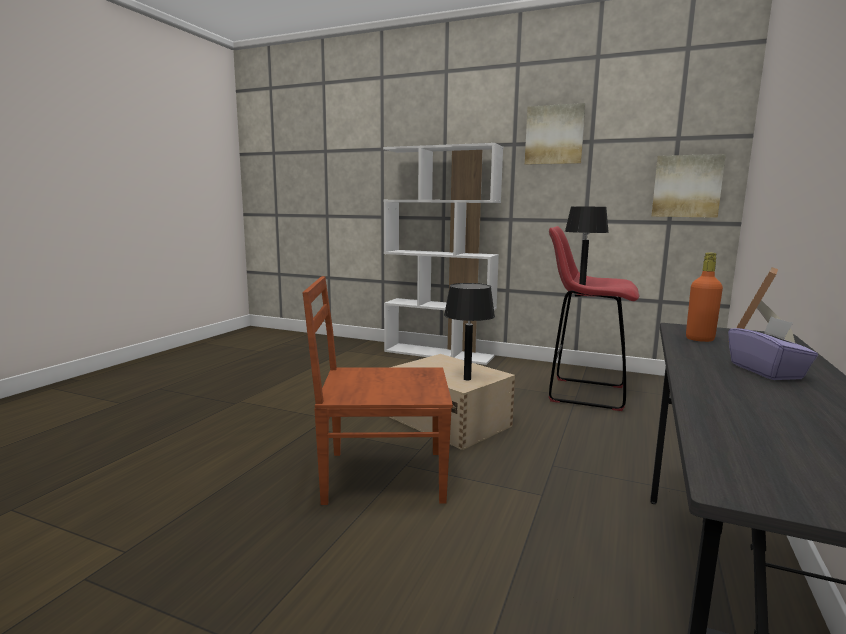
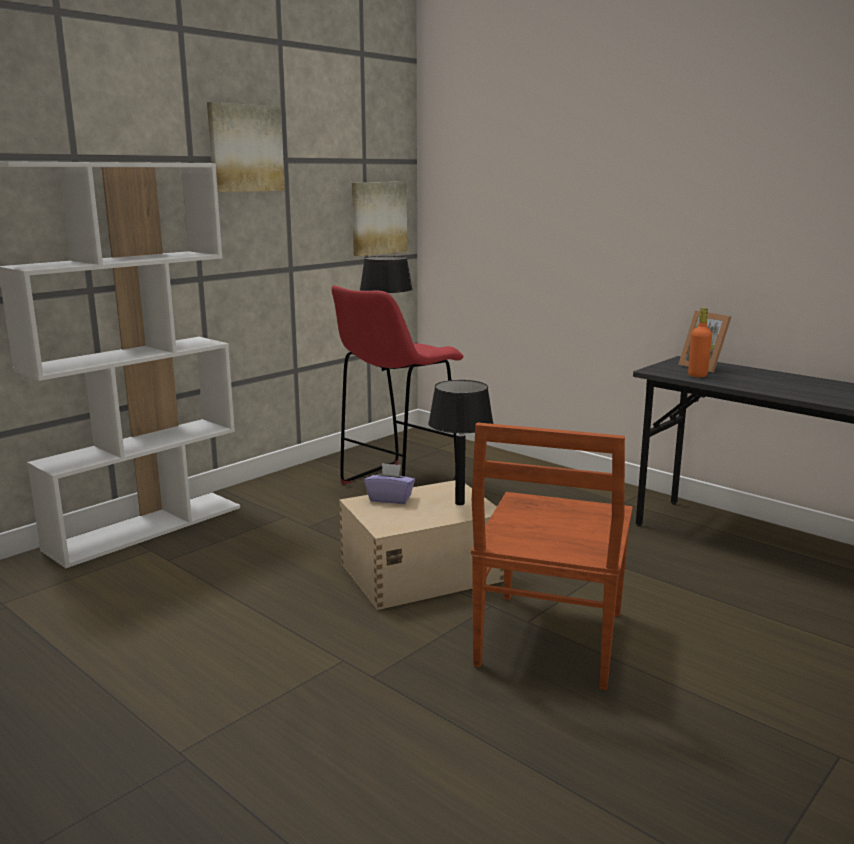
camera: 70 degrees left, 5 degrees up
purple tissue box [728,316,818,380] -> purple tissue box moved to [364,463,415,504]

